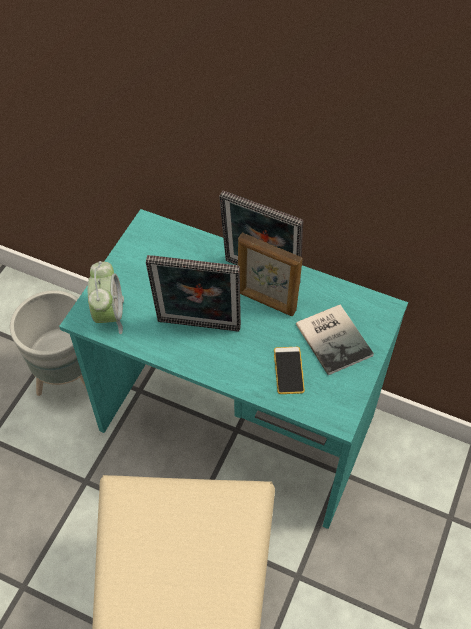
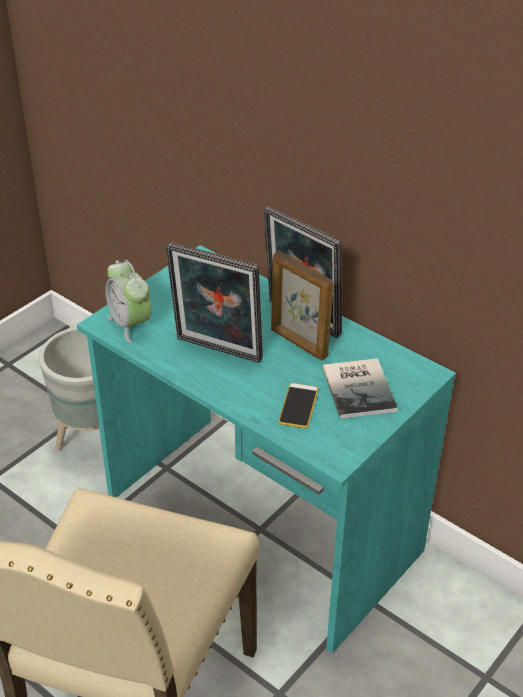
camera: 15 degrees right, 15 degrees down
alarm clock [88,261,124,334] -> alarm clock turned 135 degrees clockwise [105,260,151,343]

